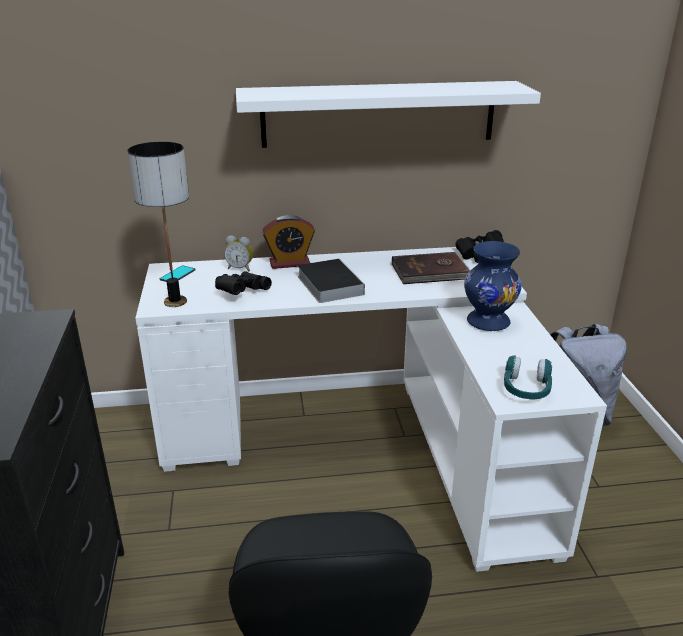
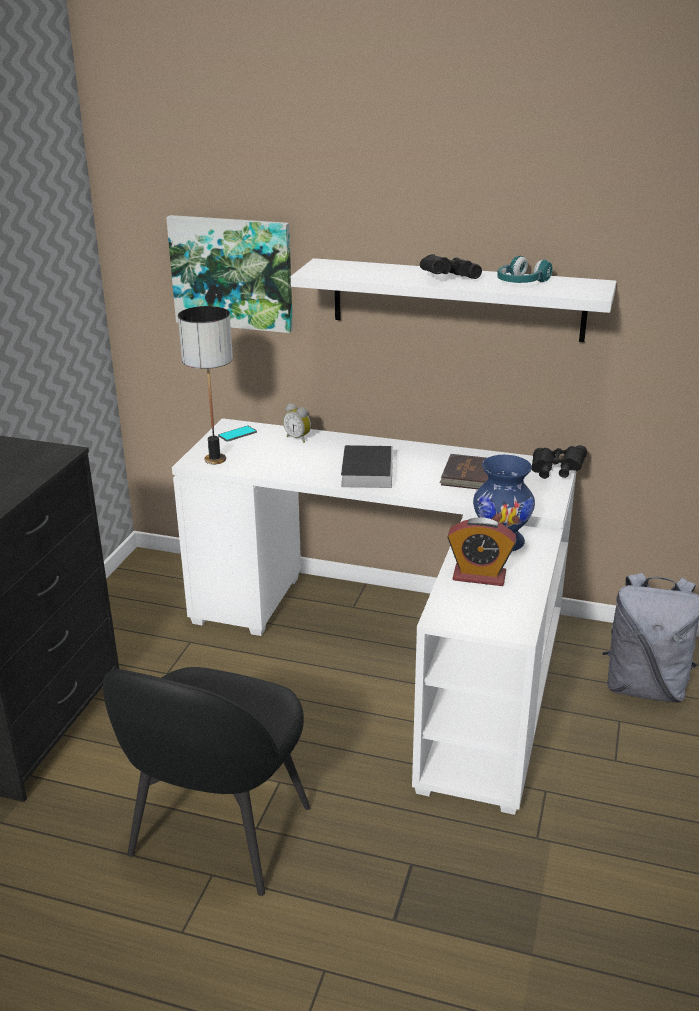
camera: 25 degrees right, 0 degrees up
black binoculars [215,271,272,295] -> black binoculars moved to [420,254,482,279]
alarm clock [262,215,315,269] -> alarm clock moved to [447,517,517,586]
turquoise headphones [504,356,552,399] -> turquoise headphones moved to [497,255,553,283]
none -> picture [166,215,293,333]

